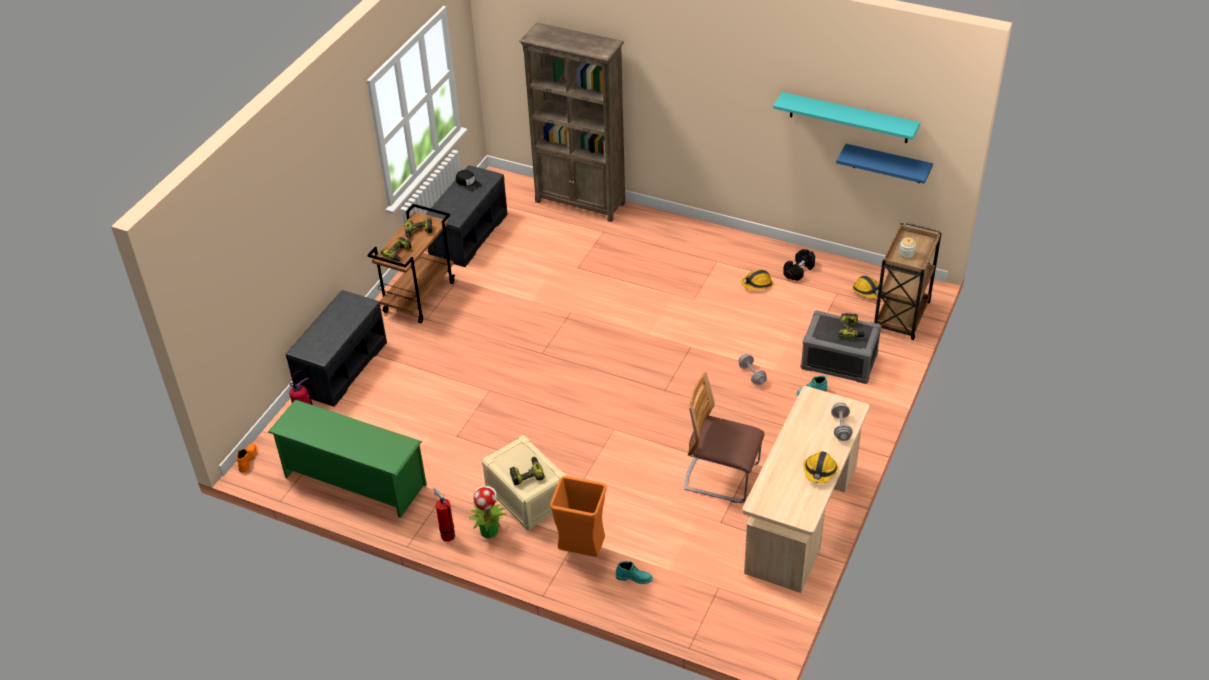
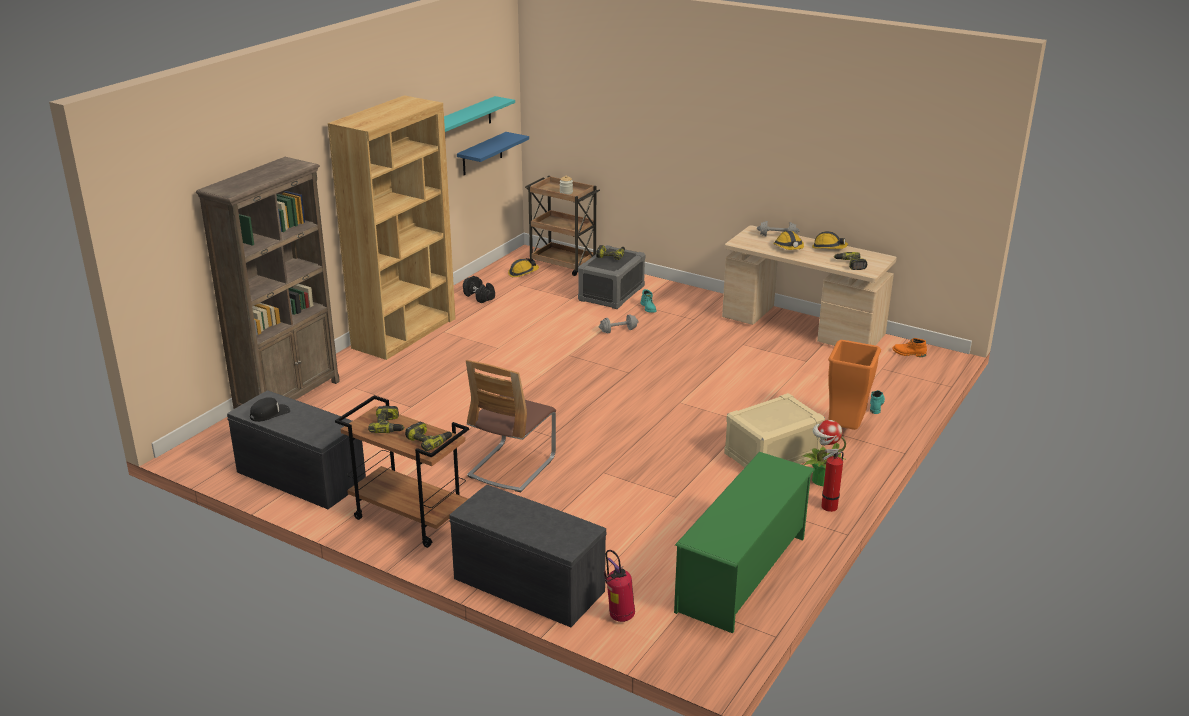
camera: 85 degrees left, 15 degrees down
orange boot [236,444,257,473] -> orange boot moved to [892,338,927,357]
power drill [510,457,545,485] -> power drill moved to [834,252,867,270]
chair [684,372,764,503] -> chair moved to [466,360,556,492]
hard hat [740,269,773,289] -> hard hat moved to [773,231,804,250]
none -> brown bookcase [328,95,455,360]

